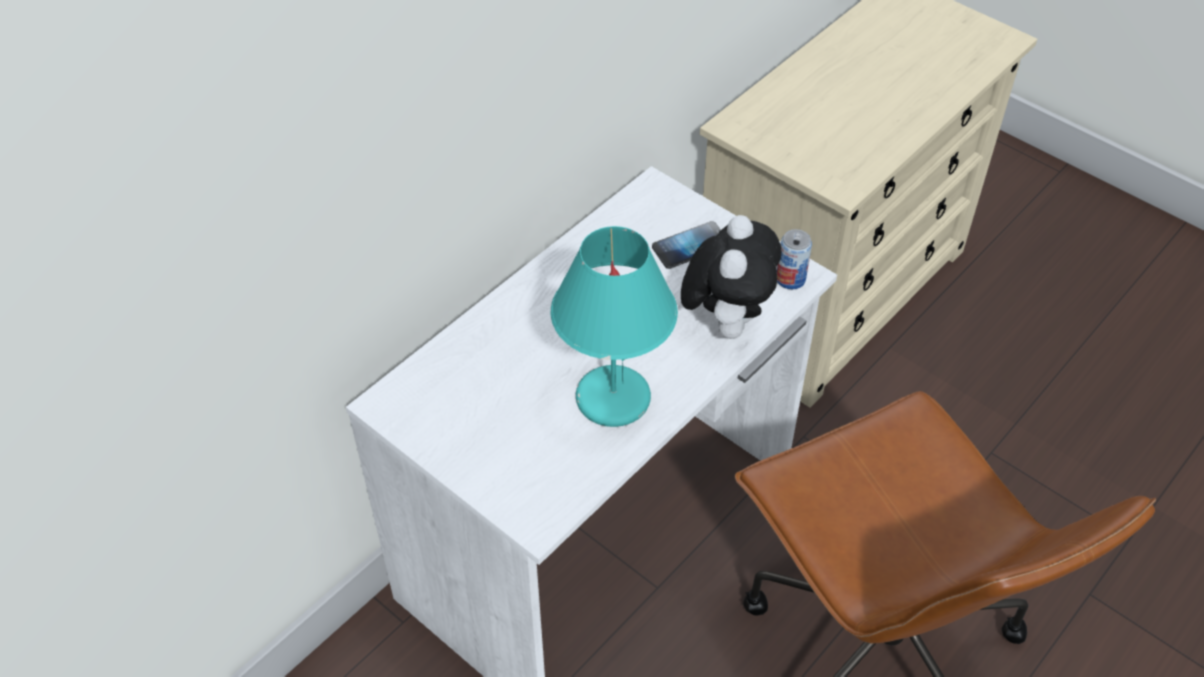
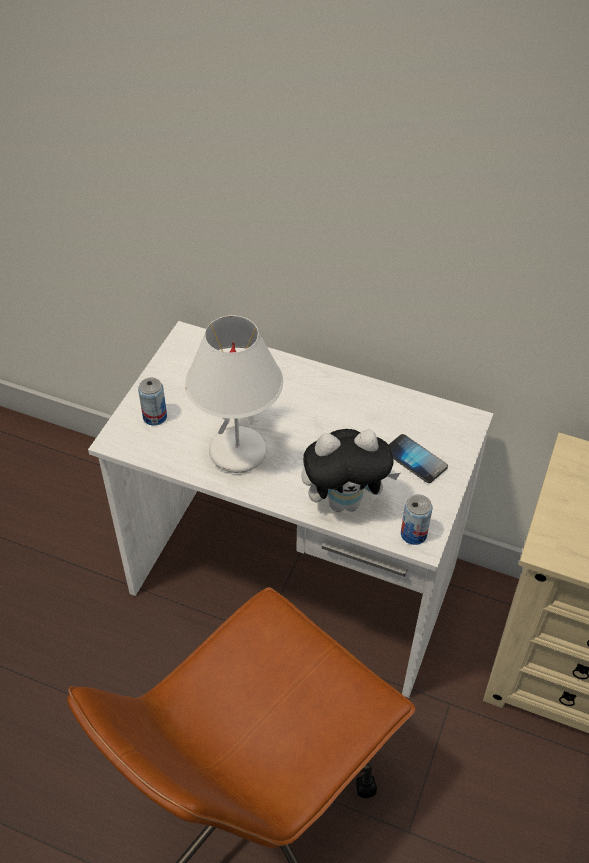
camera: 70 degrees right, 0 degrees up
turquoise table lamp [551,226,678,427] -> white table lamp [185,315,283,473]
none -> can [138,377,167,426]

